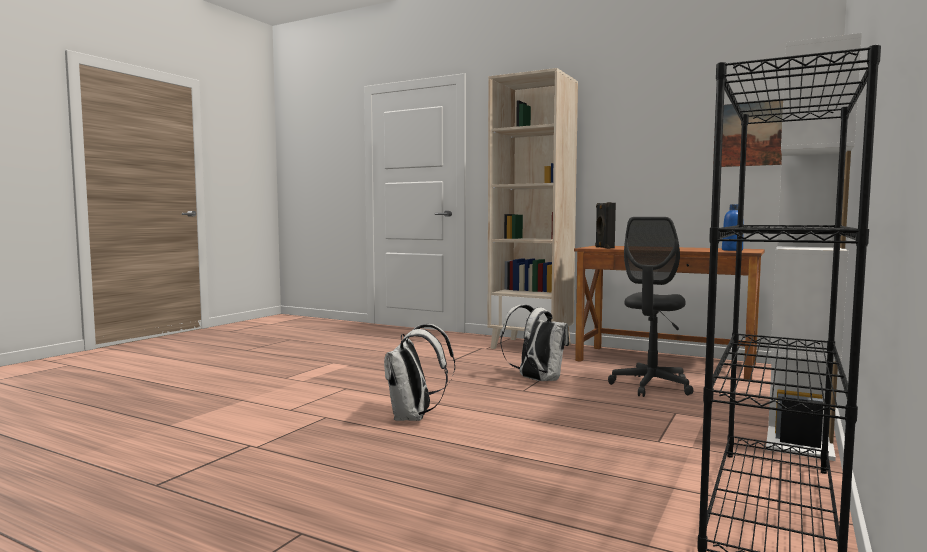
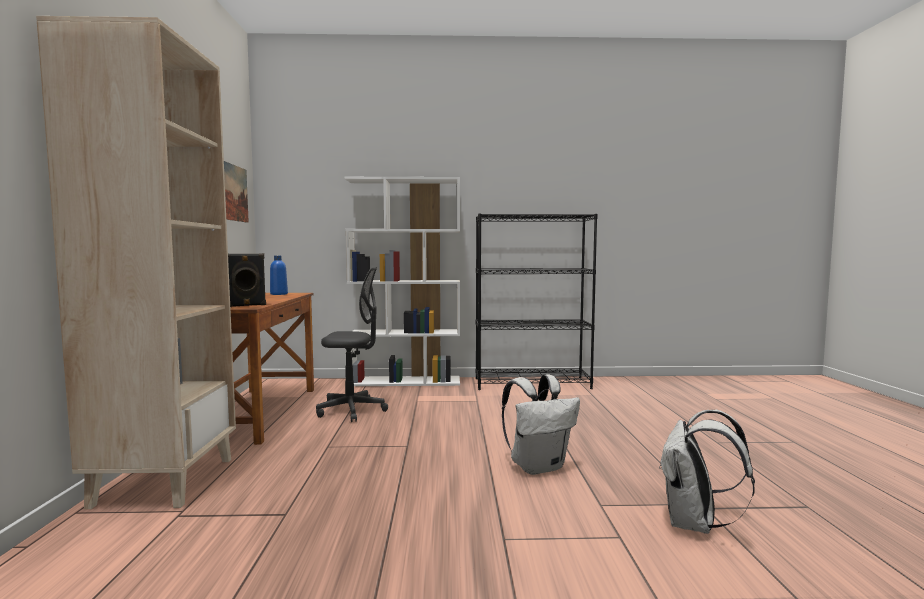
camera: 120 degrees left, 0 degrees up
white backpack [500,305,569,381] -> white backpack moved to [659,410,755,534]

